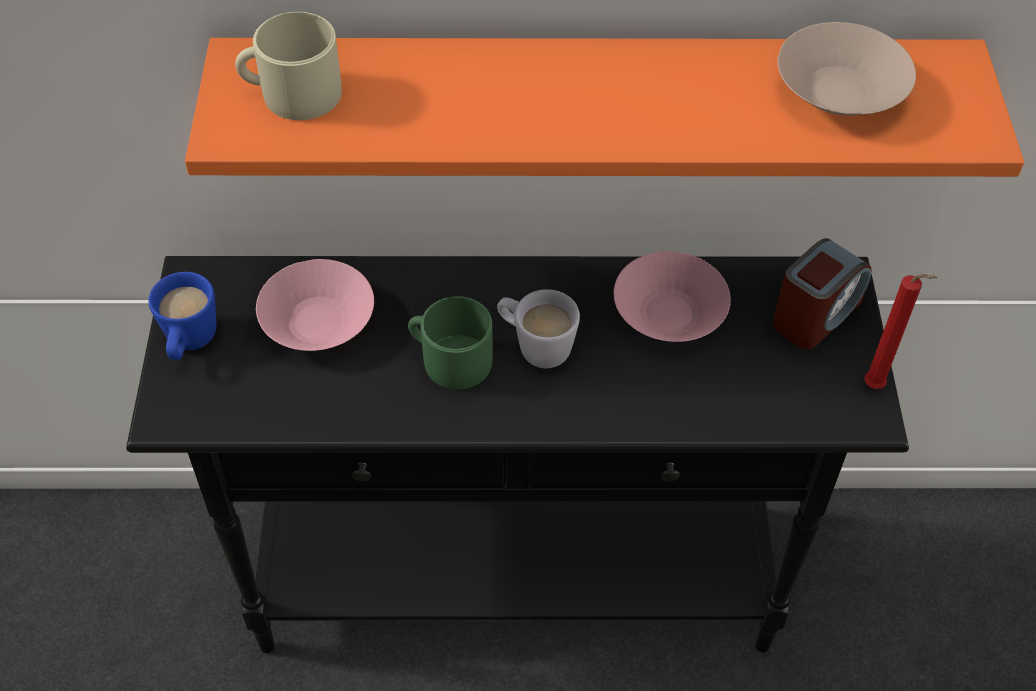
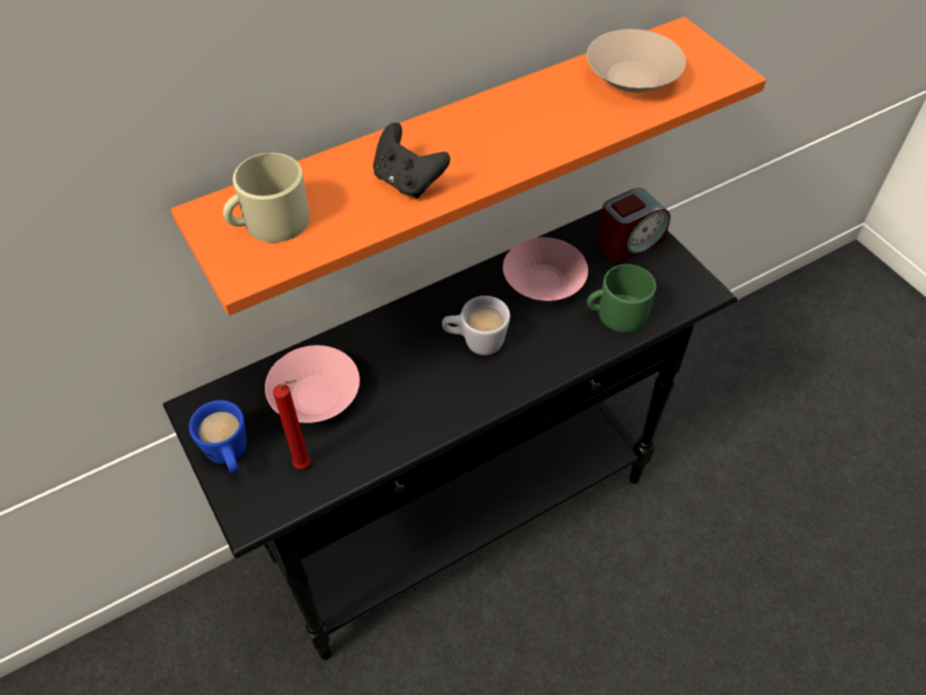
camera: 30 degrees left, 0 degrees up
green mug [408,296,493,390] -> green mug moved to [587,264,656,332]
alarm clock [773,238,871,349] -> alarm clock turned 45 degrees clockwise [596,188,670,263]
red candle [864,274,938,389] -> red candle moved to [273,380,311,469]
none -> black game controller [373,123,450,198]

